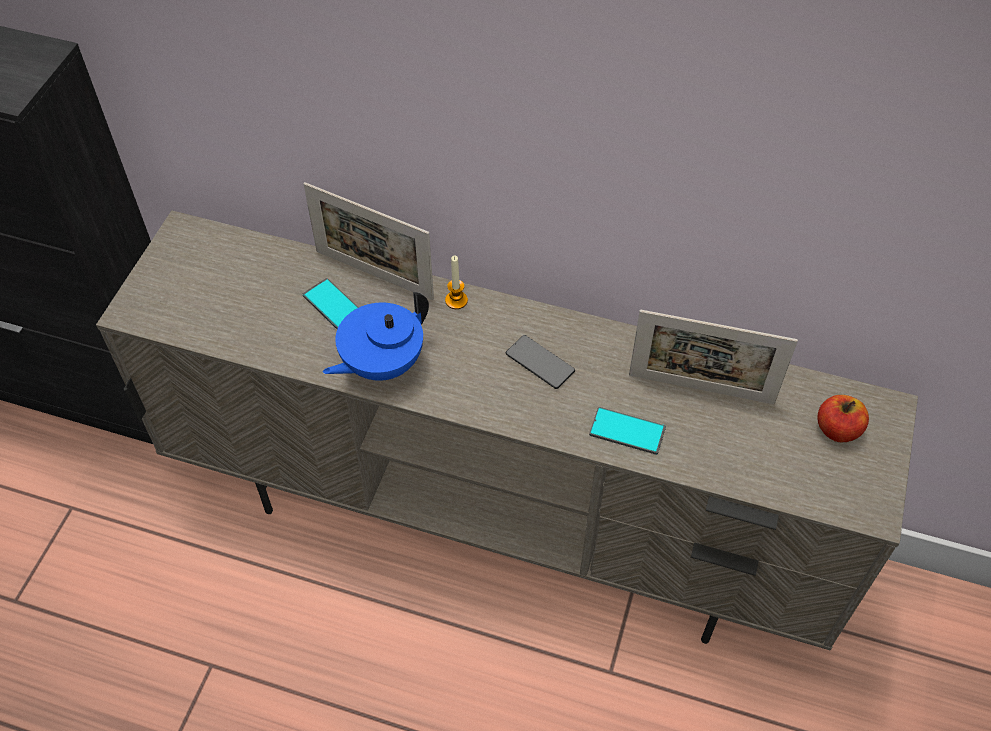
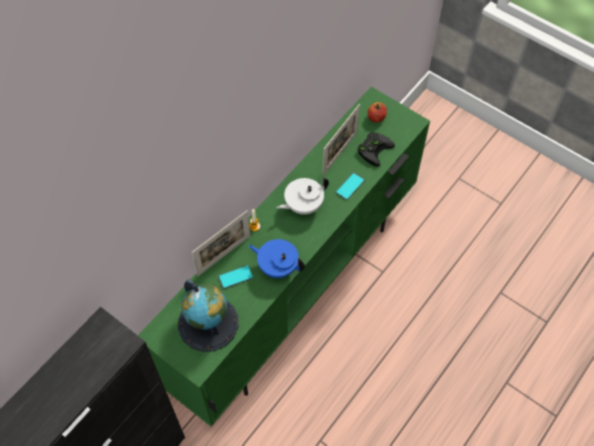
camera: 70 degrees left, 5 degrees up
beige tv stand [96,210,918,650] -> green tv stand [138,87,430,427]
blue teapot [323,292,429,381] -> blue teapot turned 135 degrees clockwise [249,239,305,278]
phone [506,335,575,389] -> white teapot [277,177,329,215]
none -> globe [178,279,238,352]
none -> black game controller [357,132,395,167]

